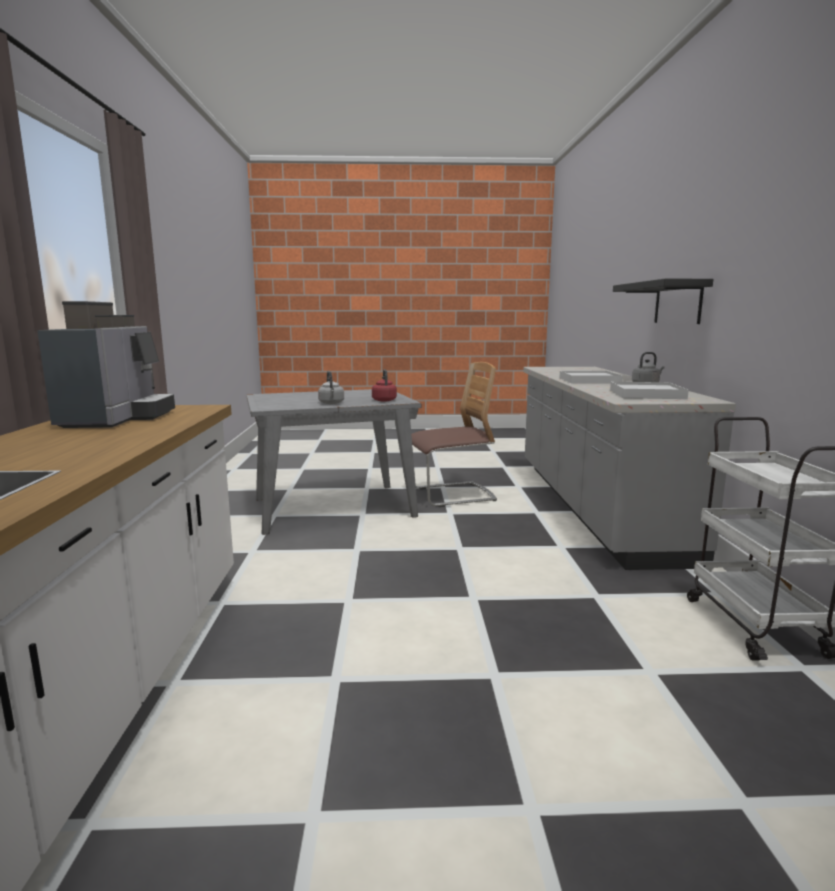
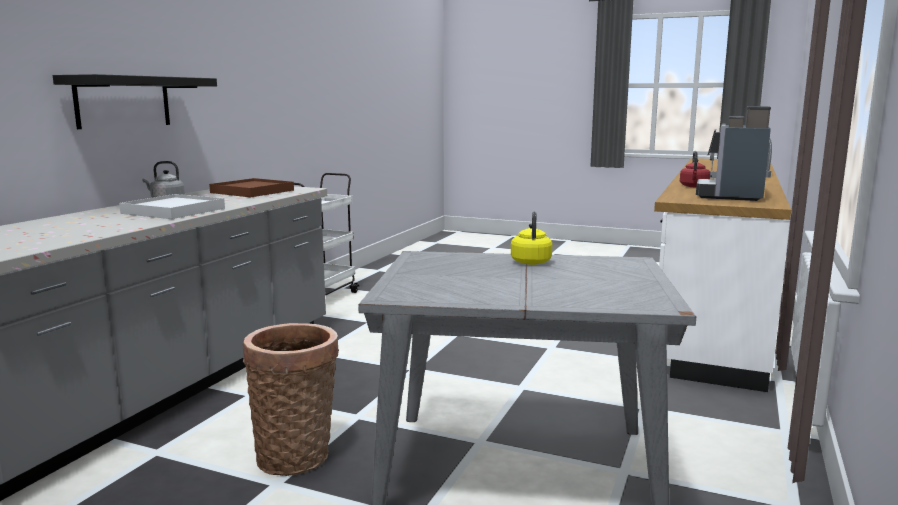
camera: 155 degrees left, 0 degrees up
grey kettle [318,371,344,404] -> yellow kettle [511,211,552,265]
red kettle [372,369,397,401] -> red kettle moved to [680,151,710,187]
chair [411,362,497,507] -> basket [243,323,339,476]
white tray [610,382,689,399] -> brown tray [209,178,294,197]

